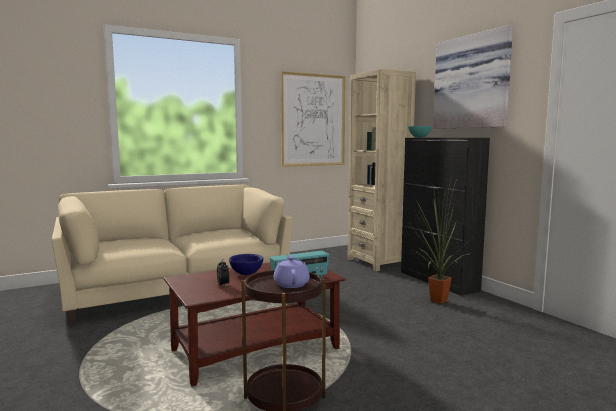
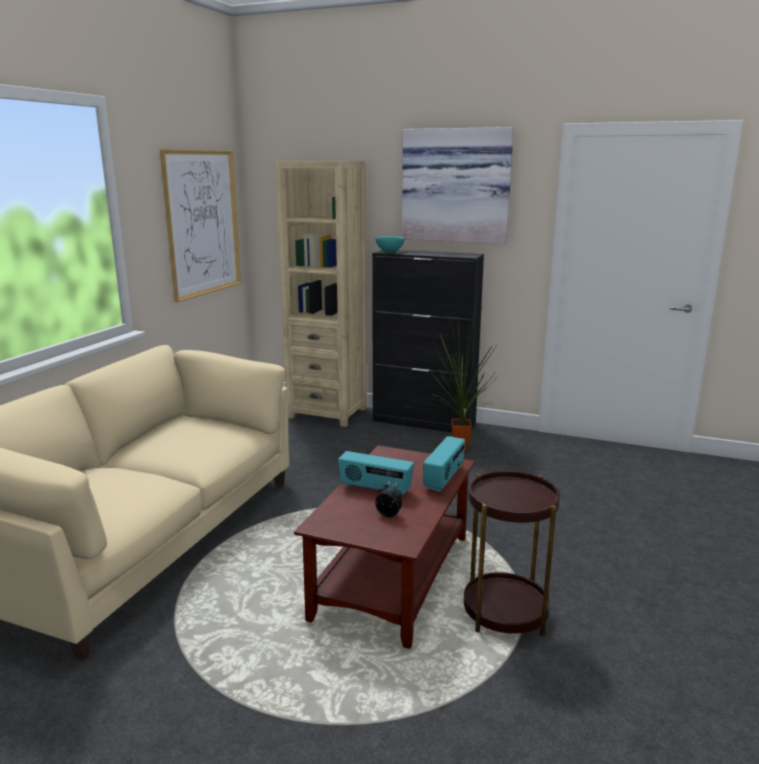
camera: 40 degrees left, 10 degrees up
blue bowl [229,254,263,275] -> radio [338,451,414,495]
purple teapot [274,255,310,288] -> none

